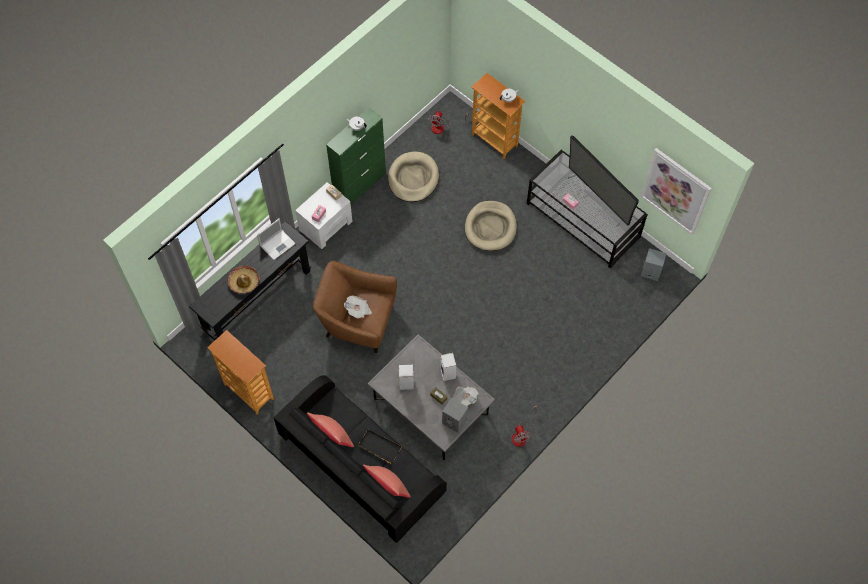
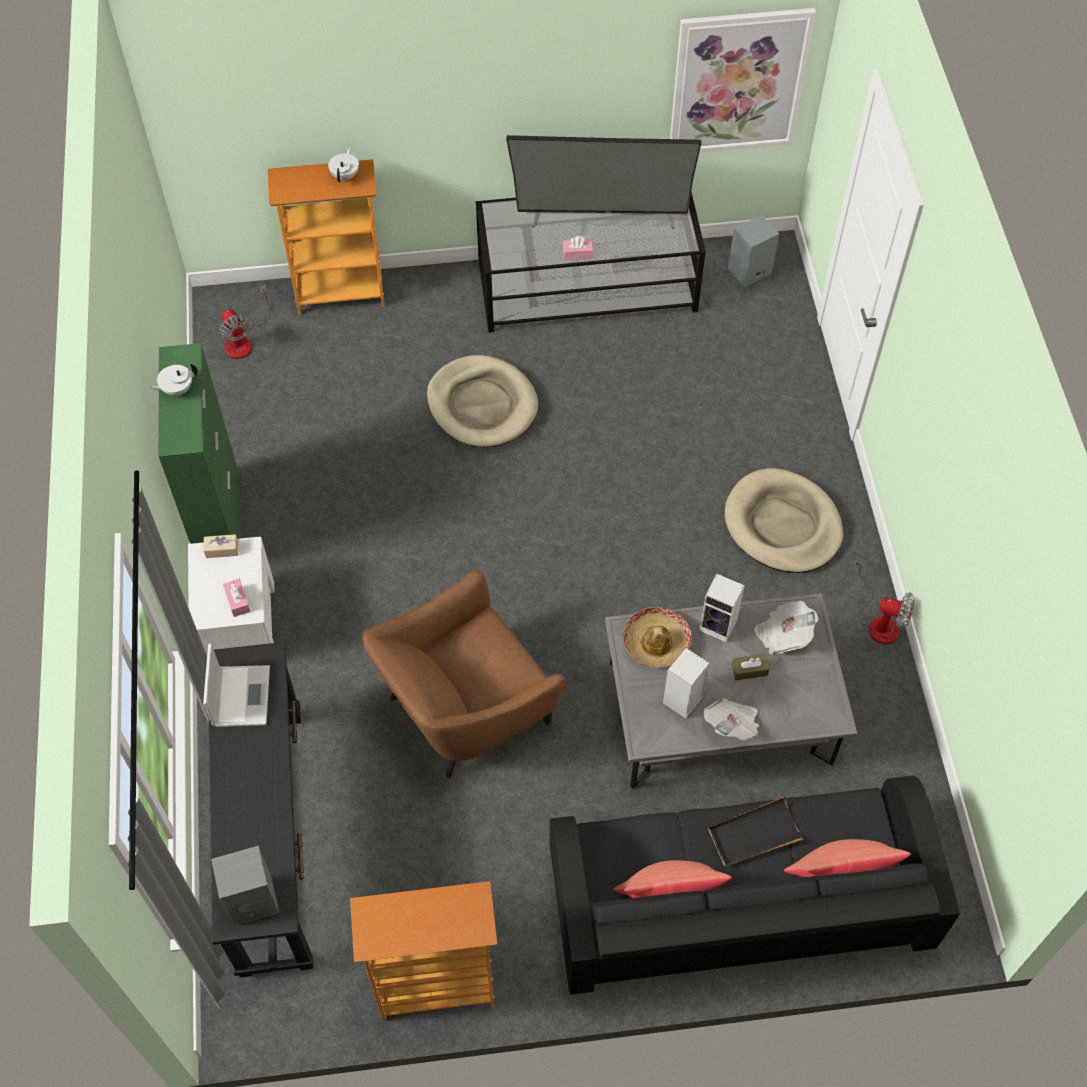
camera: 50 degrees left, 5 degrees down
hat [228,266,259,293] -> hat moved to [623,607,692,668]
newspaper [344,295,372,319] -> newspaper moved to [704,698,759,740]
beige dog bed [388,152,439,202] -> beige dog bed moved to [725,468,843,573]
grey speaker [442,398,468,433] -> grey speaker moved to [211,846,279,926]

